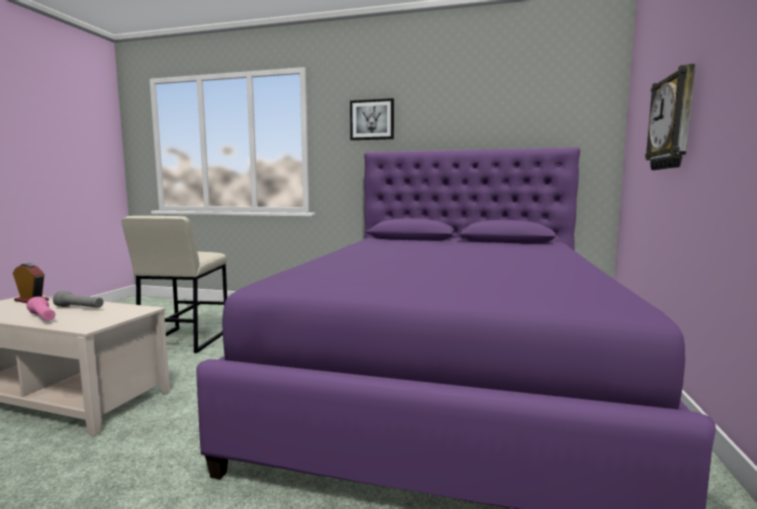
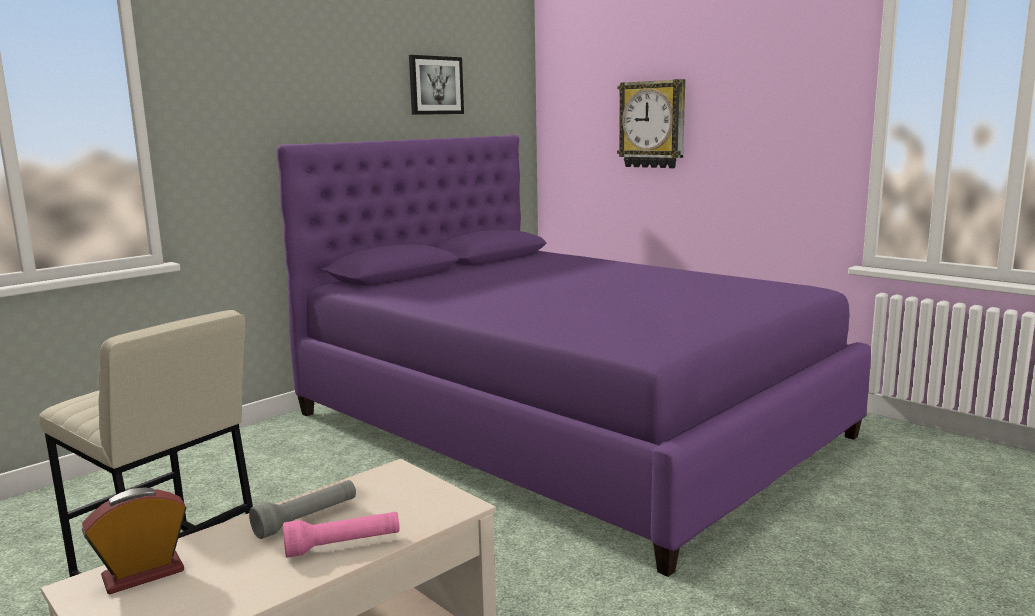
camera: 60 degrees left, 5 degrees up
picture [350,98,394,140] -> picture moved to [409,55,464,115]

